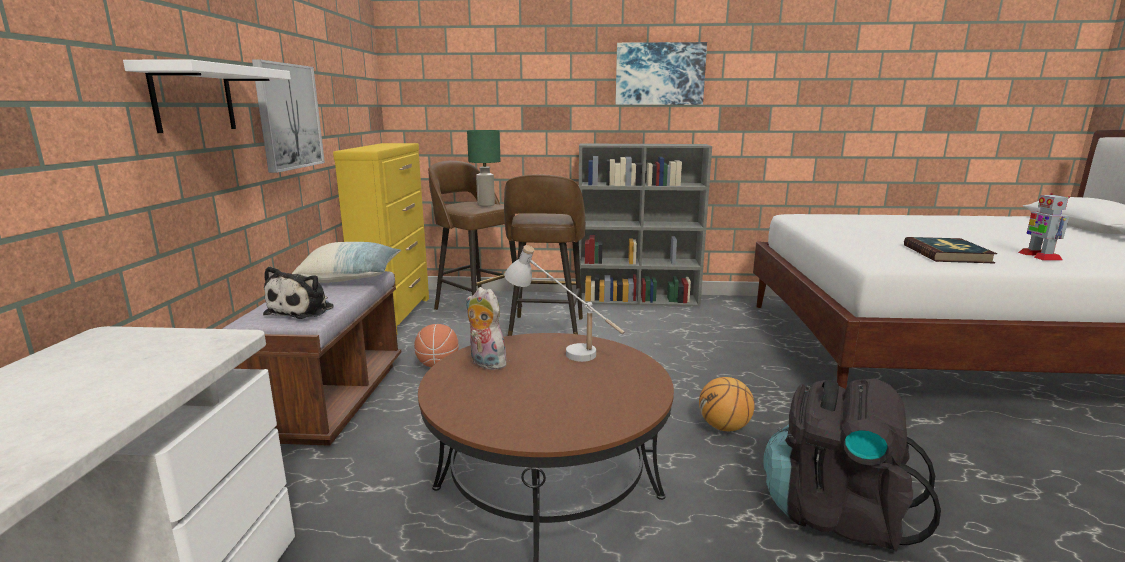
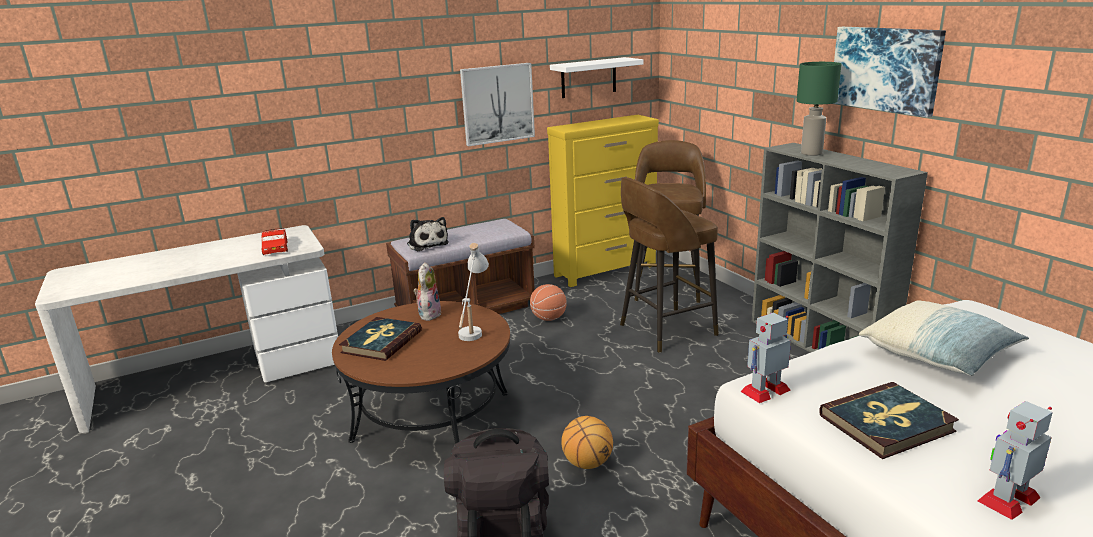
camera: 60 degrees right, 5 degrees up
white shelf [123,59,291,133] -> white shelf moved to [550,57,643,98]
plush toy [263,266,334,319] -> plush toy turned 105 degrees counterclockwise [407,217,449,251]
pillow [292,242,401,283] -> pillow moved to [859,300,1029,376]
green table lamp [467,130,500,207] -> green table lamp moved to [797,62,841,156]
none -> red toy car [262,228,288,255]
none -> book [339,317,422,361]
none -> toy robot [740,313,791,403]

